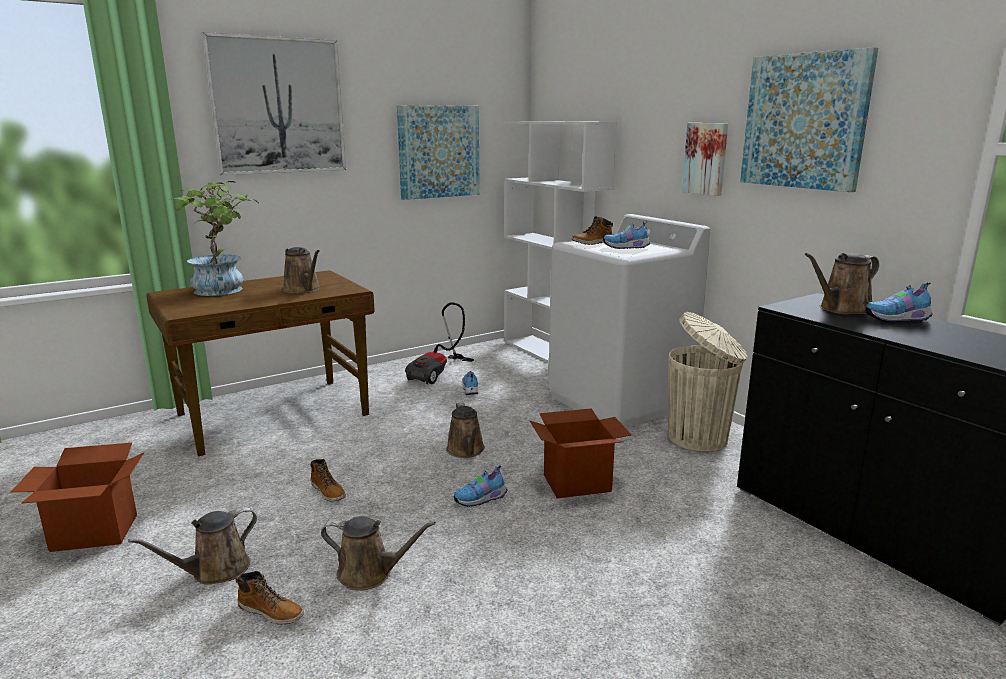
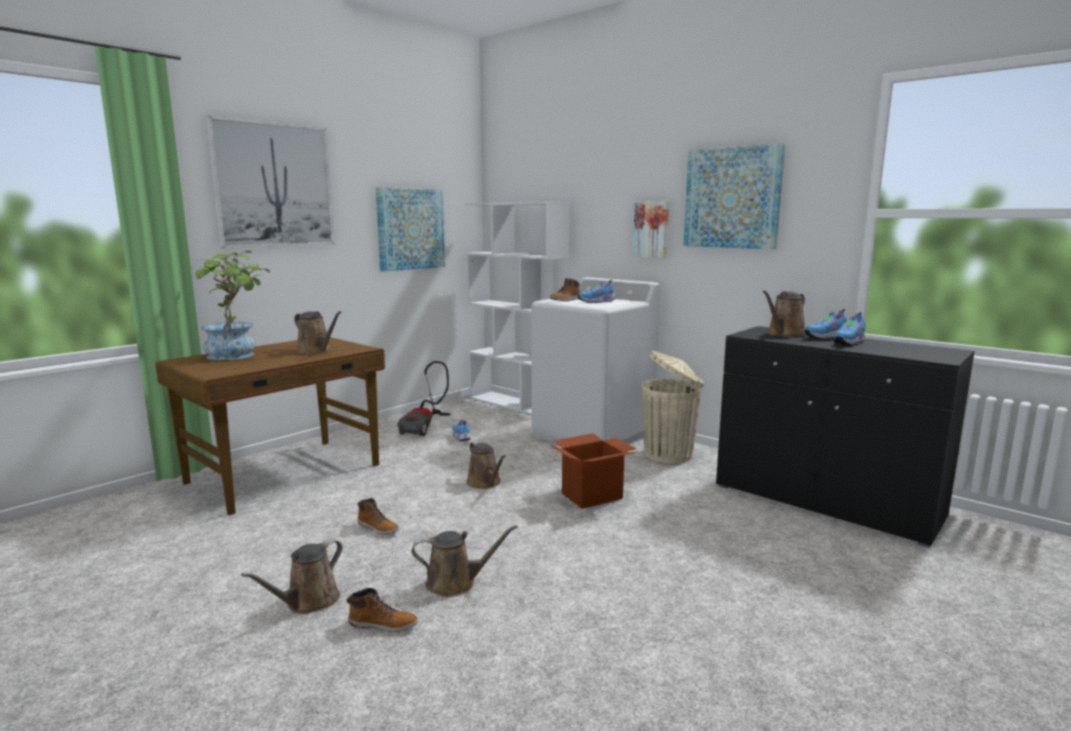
camera: 15 degrees left, 5 degrees down
cardboard box [11,443,144,552] -> none
shoe [454,465,507,507] -> shoe moved to [834,312,866,346]

